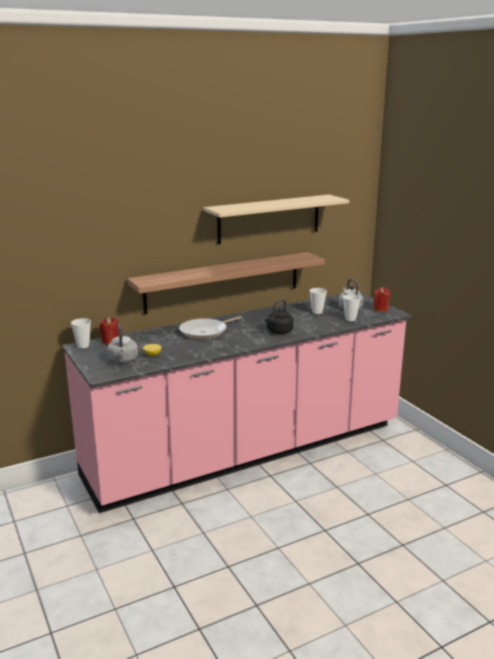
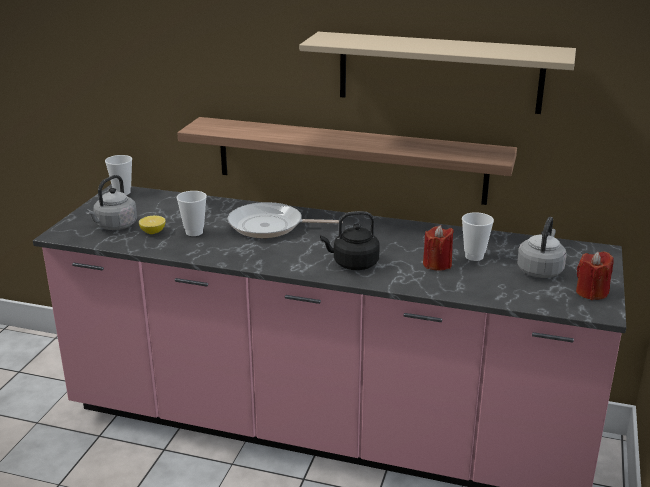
camera: 45 degrees right, 5 degrees up
red candle [99,317,118,344] -> red candle moved to [423,225,454,271]
cup [343,294,361,321] -> cup moved to [177,191,207,236]

